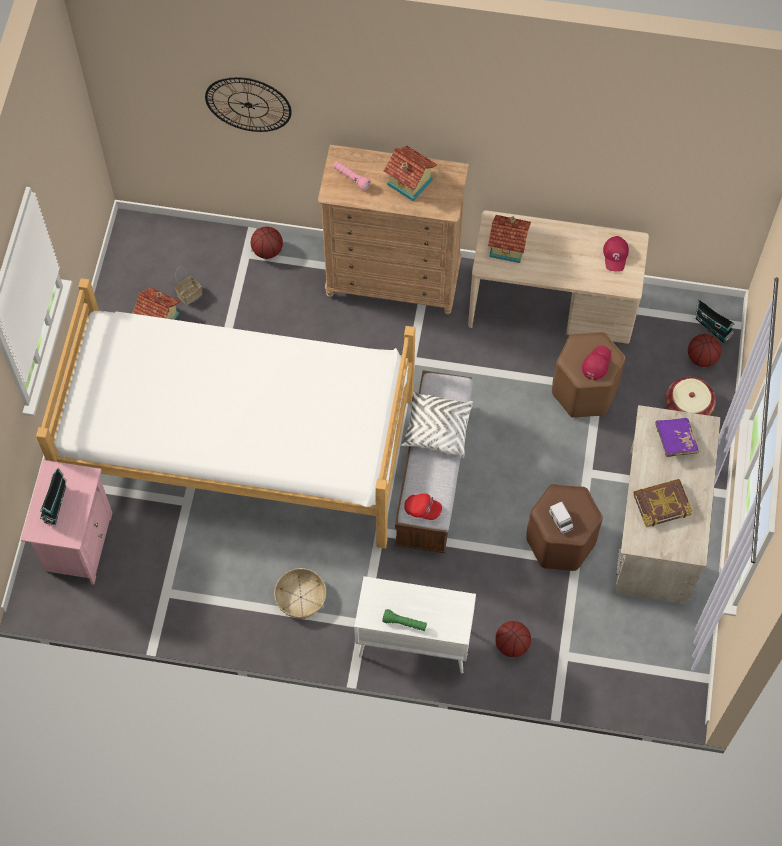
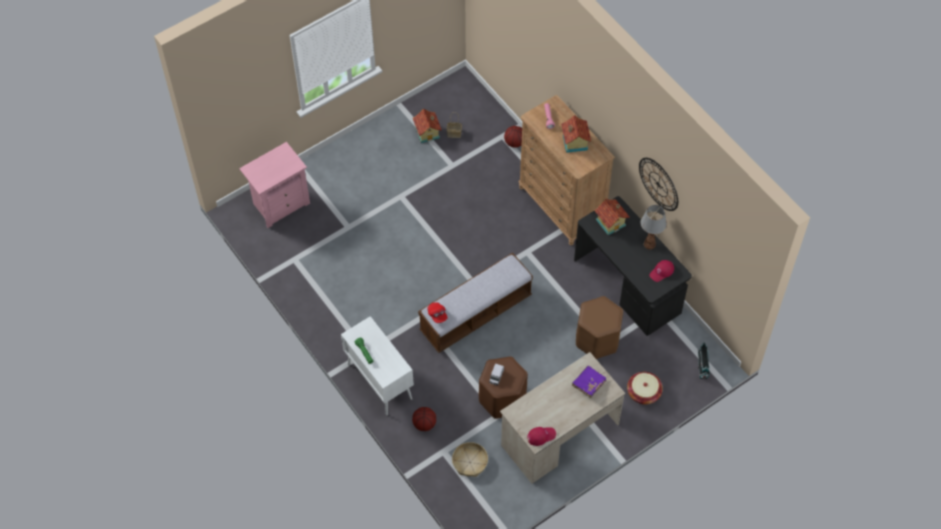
camera: 45 degrees right, 5 degrees down
bed [36,278,415,549] -> none
toy house [40,468,67,525] -> none
wall clock [205,77,292,132] -> wall clock moved to [639,158,678,211]
basket [274,568,326,620] -> basket moved to [452,442,488,477]
white pillow [401,391,473,458] -> none
beige desk [468,210,649,344] -> black desk [574,196,692,336]
red cap [582,346,611,380] -> red cap moved to [527,427,556,446]
book [634,479,693,527] -> none
basketball [688,334,722,367] -> none
none -> table lamp [641,205,667,250]

